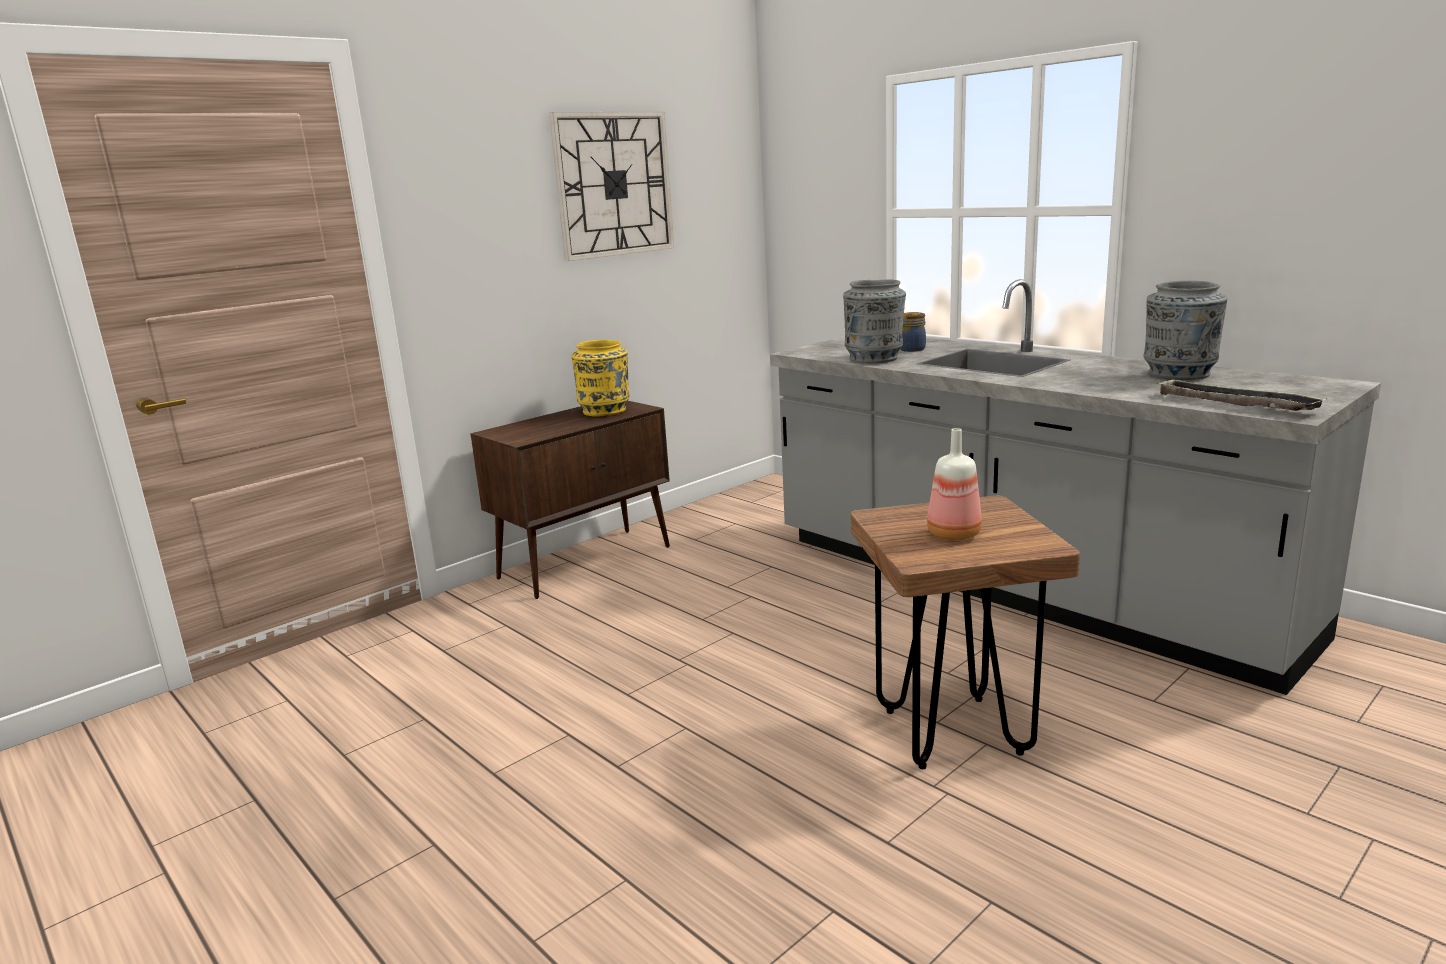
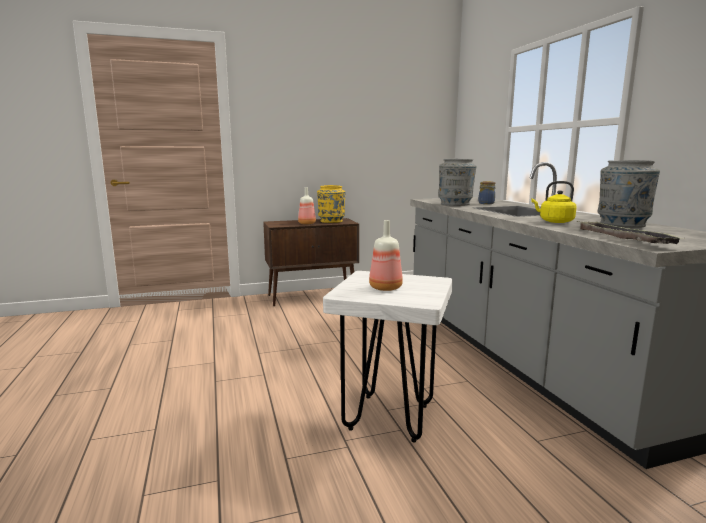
camera: 25 degrees right, 5 degrees down
wall clock [549,112,674,261] -> none
brown stool [851,496,1080,769] -> white stool [323,271,453,443]
none -> bottle [298,187,316,225]
none -> yellow kettle [531,181,577,223]

